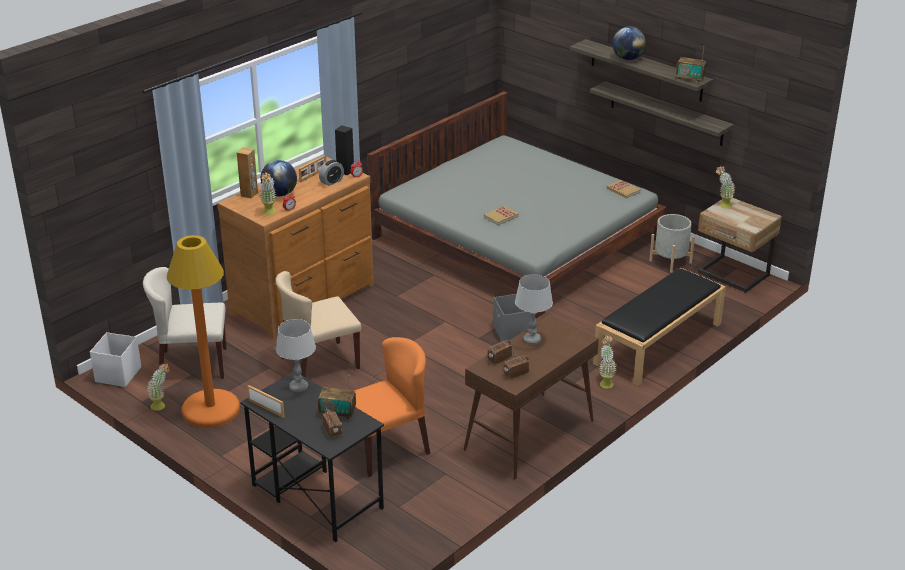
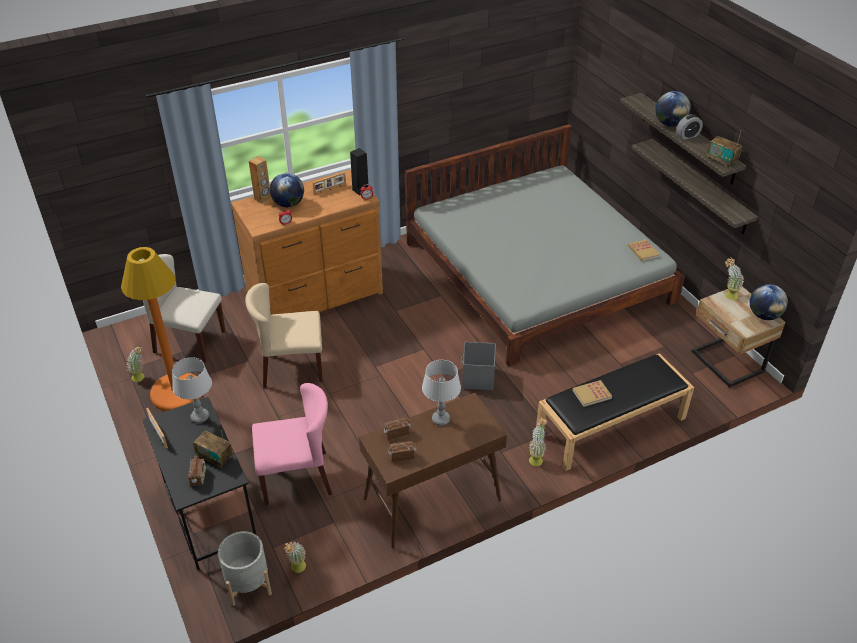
camera: 20 degrees right, 10 degrees up
white storage box [90,332,141,387] -> none
potted plant [259,172,277,215] -> potted plant moved to [283,541,306,573]
alarm clock [319,160,344,186] -> alarm clock moved to [677,114,703,140]
orange chair [354,337,430,477] -> pink chair [252,383,332,505]
book [484,206,519,225] -> book moved to [572,380,612,407]
grey planter [649,214,695,273] -> grey planter moved to [218,531,272,606]
none -> globe [750,284,788,320]

